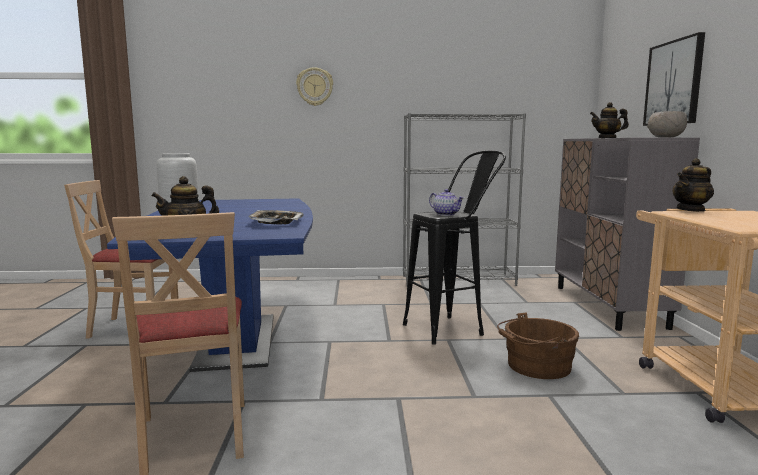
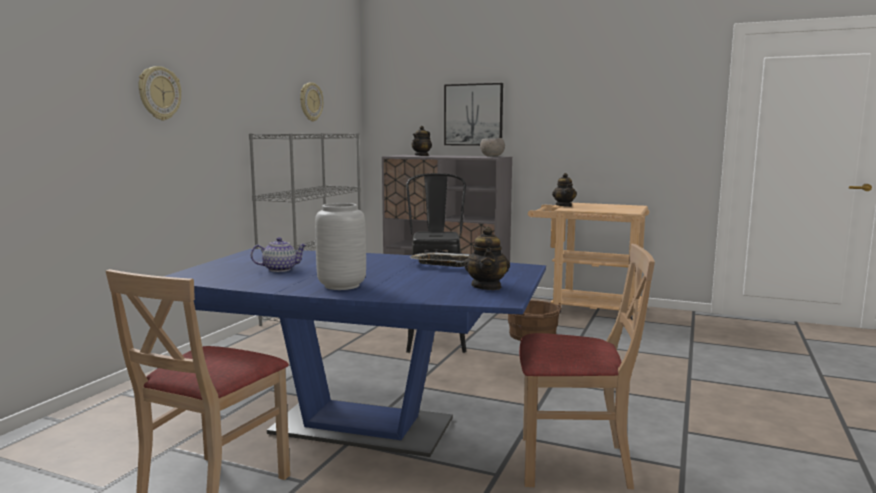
camera: 65 degrees left, 0 degrees up
teapot [429,189,464,216] -> teapot moved to [251,237,307,272]
none -> wall clock [300,82,323,122]

